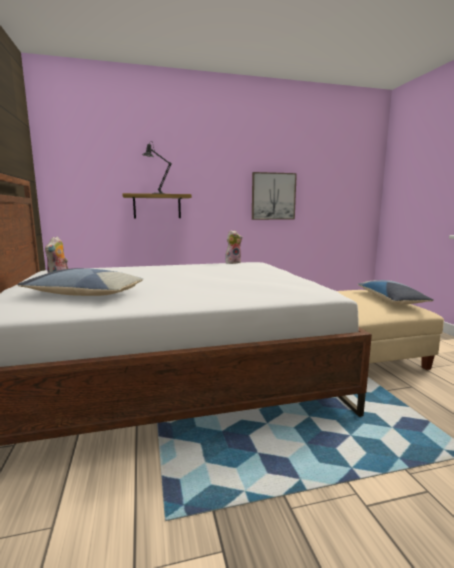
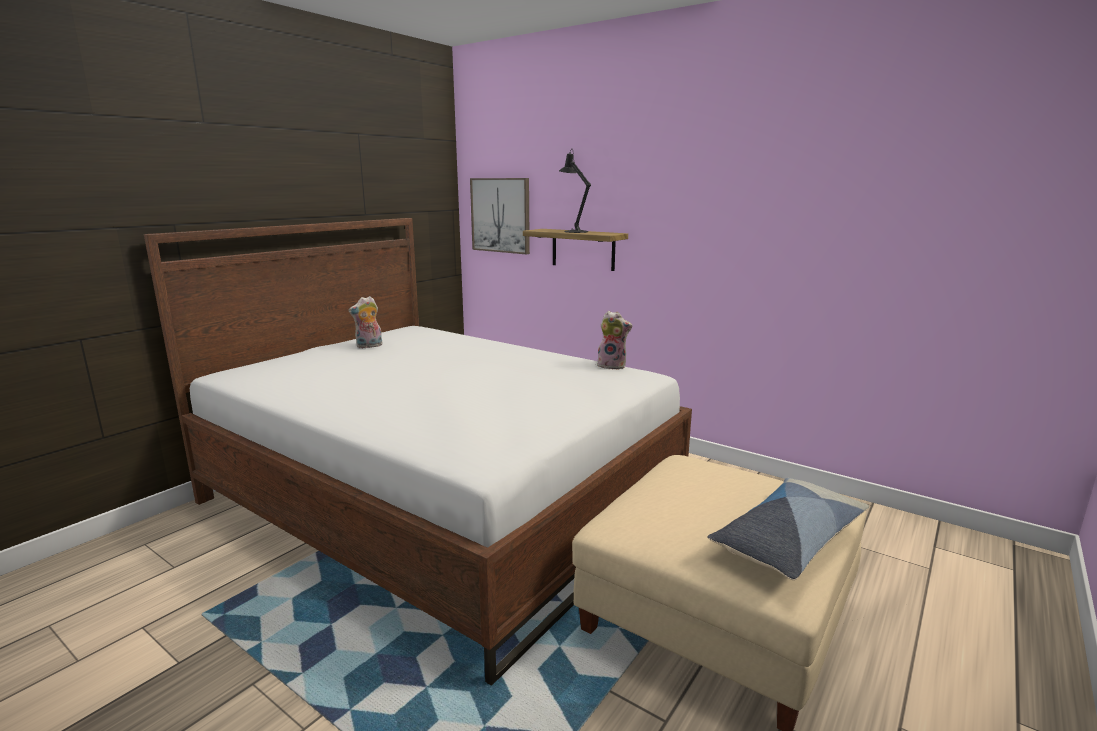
camera: 50 degrees right, 5 degrees up
pillow [18,268,144,296] -> none
picture [252,172,297,220] -> picture moved to [470,178,530,254]

